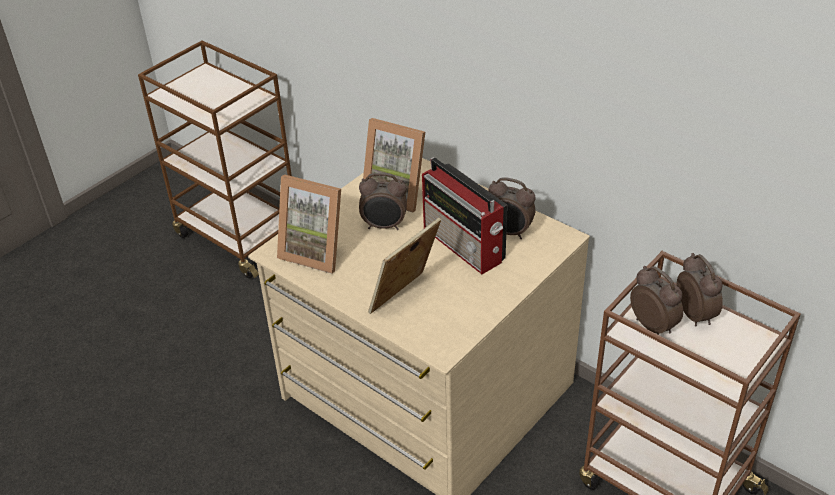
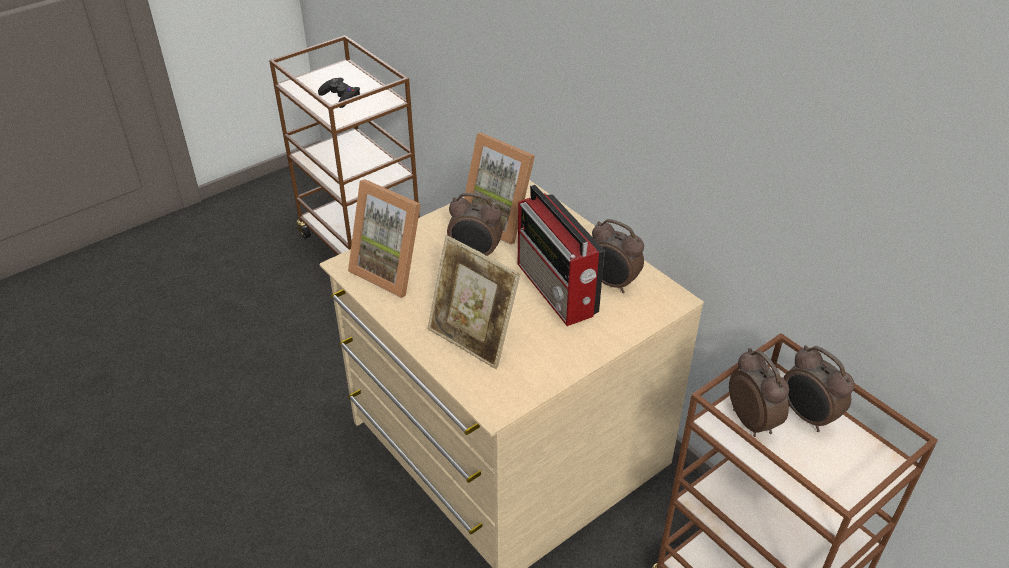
camera: 10 degrees right, 0 degrees up
picture frame [368,218,441,314] -> picture frame turned 105 degrees counterclockwise [428,235,520,369]
alarm clock [676,253,723,326] -> alarm clock turned 150 degrees clockwise [784,345,854,432]
none -> black game controller [318,78,360,108]

